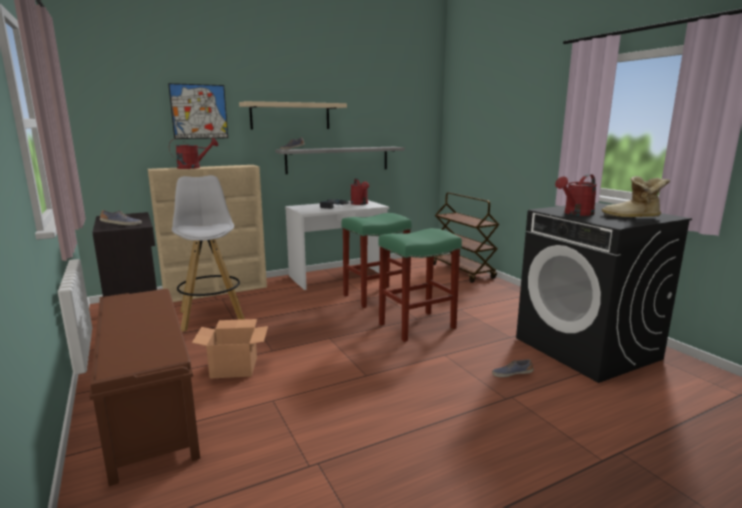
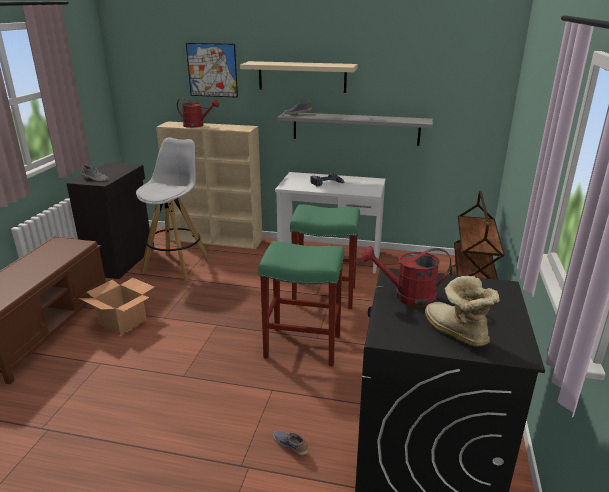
camera: 40 degrees right, 10 degrees up
red watering can [351,178,369,205] -> none

